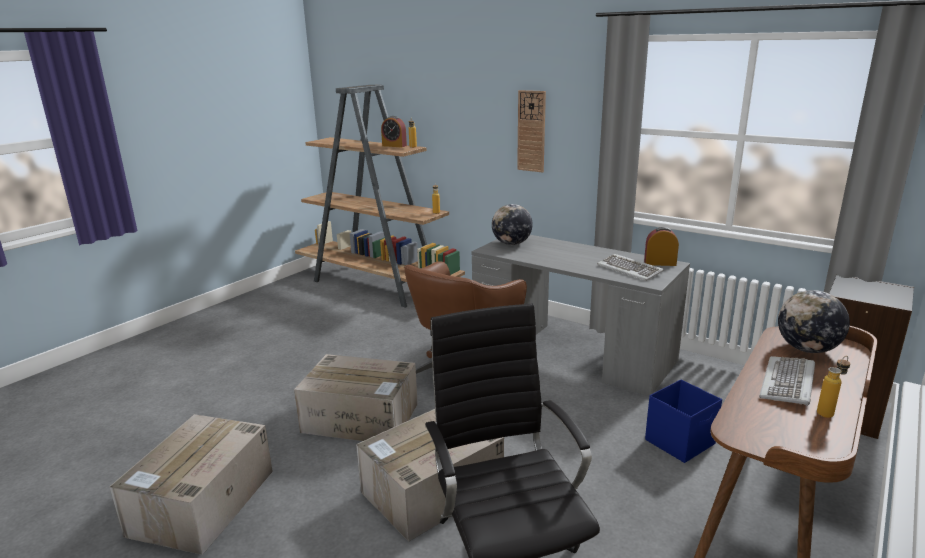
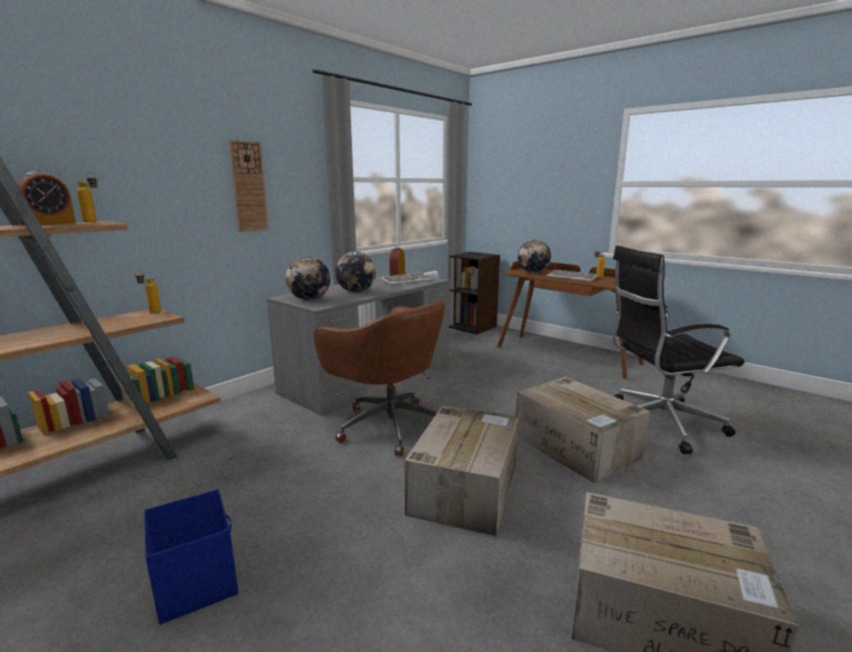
camera: 85 degrees left, 5 degrees down
blue storage box [645,379,722,463] -> blue storage box moved to [144,489,238,624]
none -> globe [335,252,376,292]

